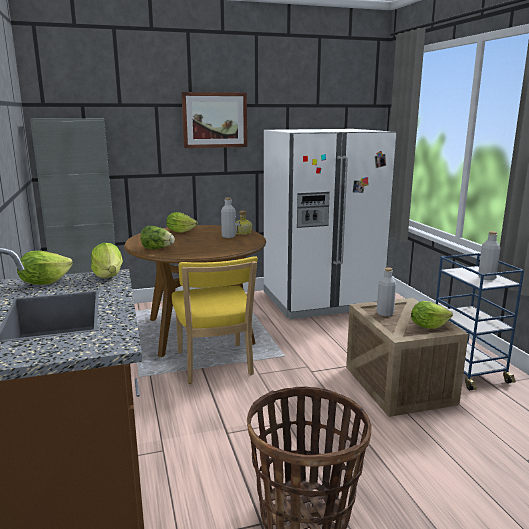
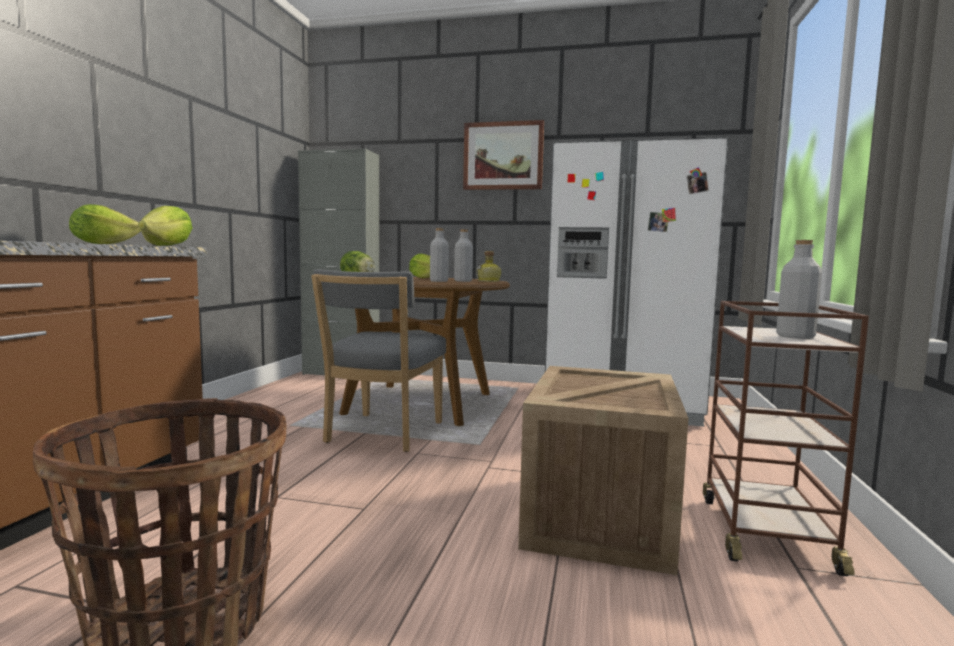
camera: 30 degrees right, 10 degrees down
yellow chair [172,256,257,384] -> grey chair [311,269,446,452]
grey bottle [377,267,396,316] -> grey bottle moved to [430,228,449,282]
lettuce [411,301,453,329] -> none
blue cart [436,253,524,390] -> brown cart [703,301,869,576]

